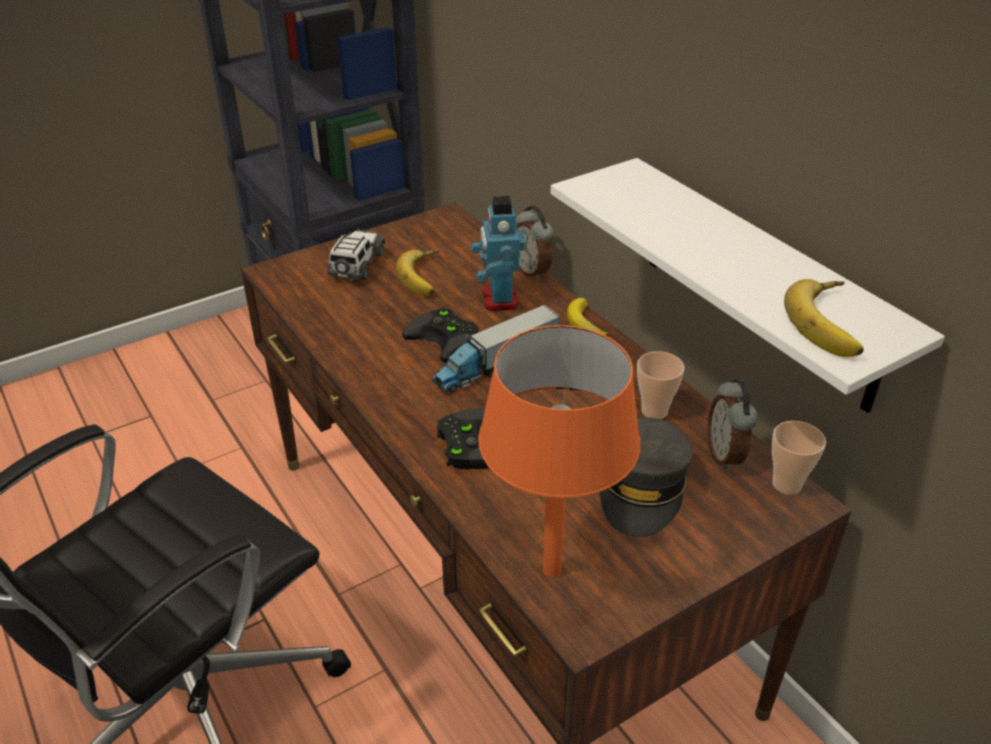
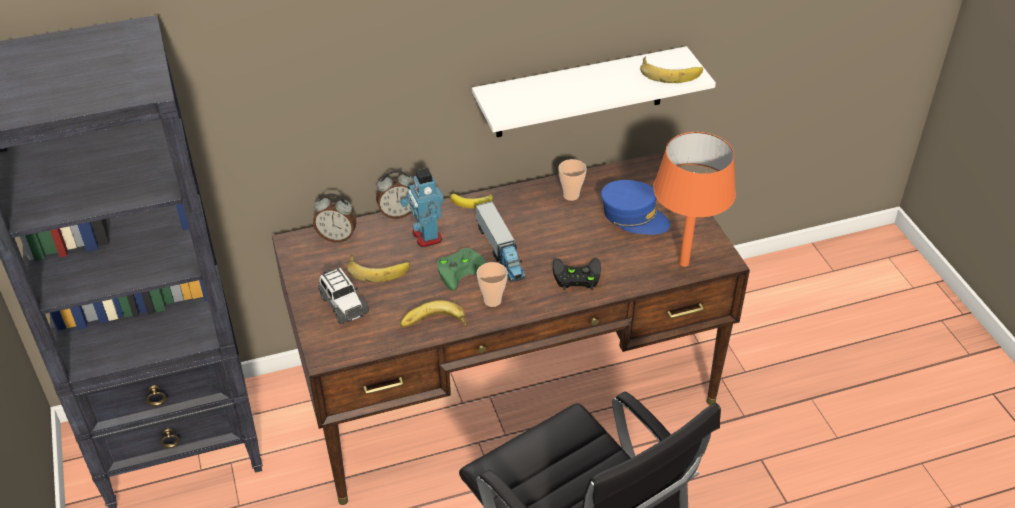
camera: 75 degrees left, 5 degrees up
toy car [327,229,385,281] -> toy car turned 150 degrees counterclockwise [318,268,369,324]
black game controller [402,307,479,362] -> green game controller [437,248,487,291]
toy robot [471,196,526,311] -> toy robot turned 60 degrees clockwise [400,168,444,247]
grey cap [600,417,692,537] -> blue cap [601,180,670,235]
alarm clock [708,379,758,471] -> alarm clock moved to [313,193,356,243]
cup [772,421,826,495] -> cup moved to [477,262,508,307]
none -> banana [400,300,467,328]

